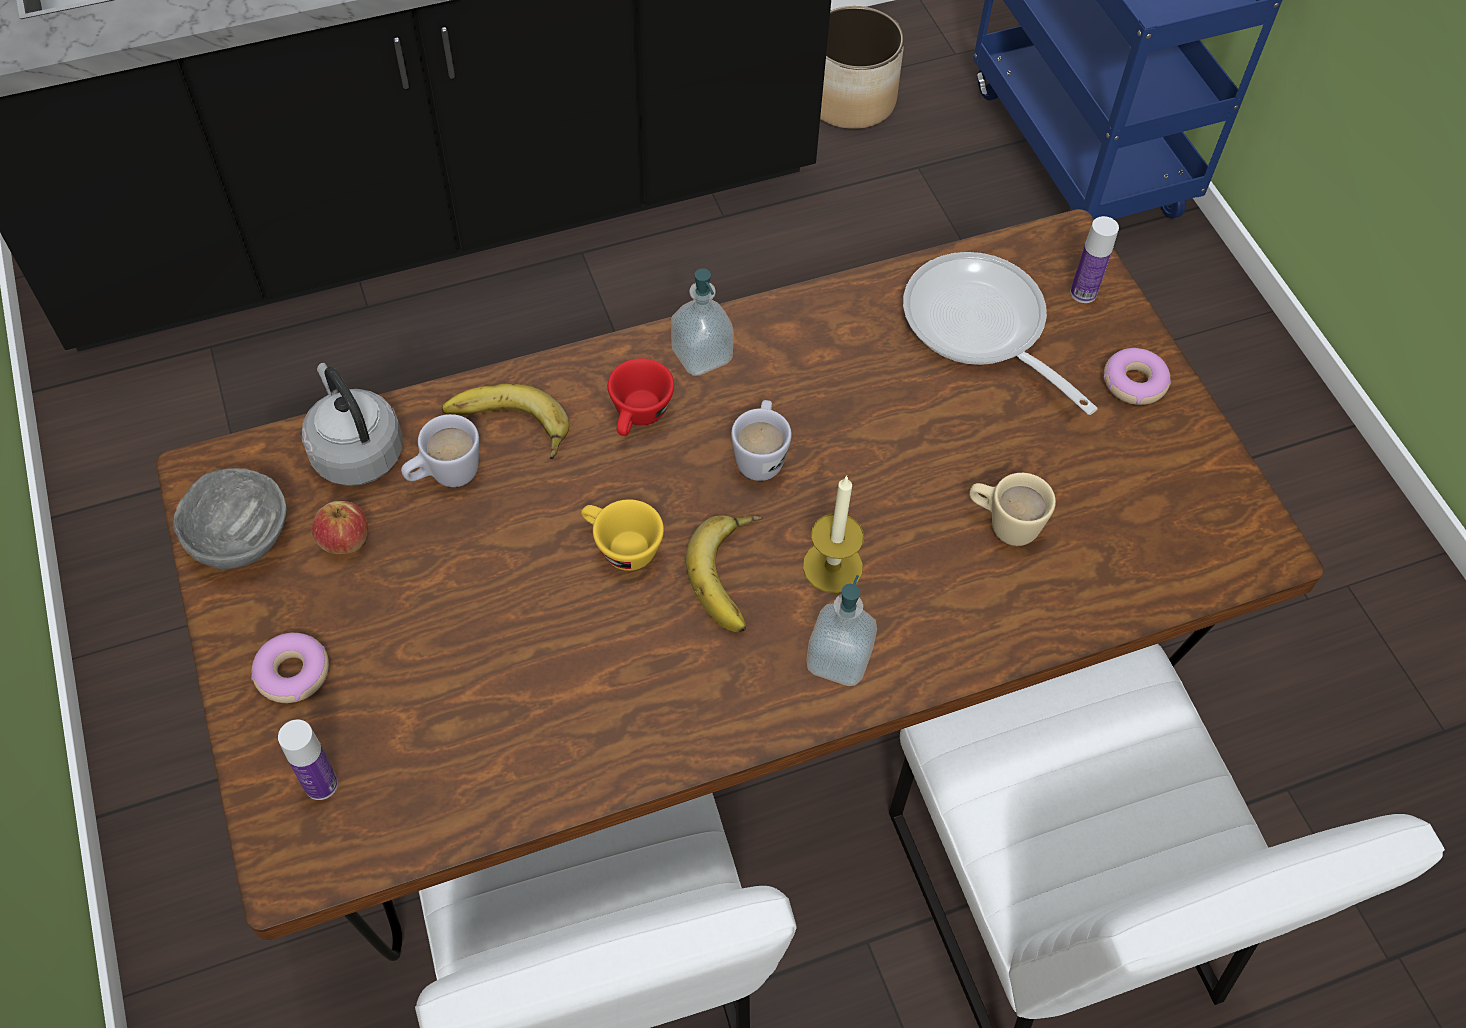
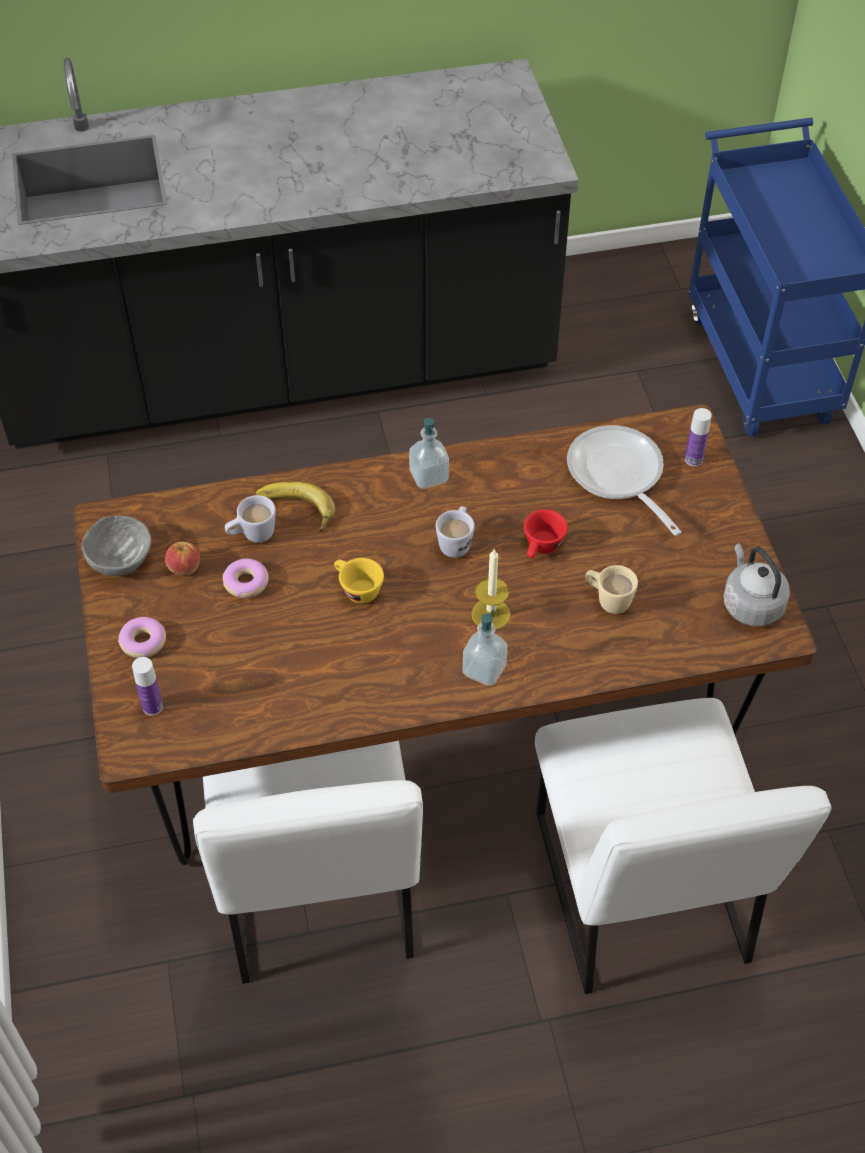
camera: 10 degrees right, 5 degrees down
grey kettle [302,363,403,486] -> grey kettle moved to [723,543,790,626]
red cup [608,358,674,436] -> red cup moved to [524,509,568,559]
banana [686,515,763,632] -> none
planter [820,6,905,129] -> none
donut [1103,348,1171,405] -> donut moved to [223,559,269,598]

